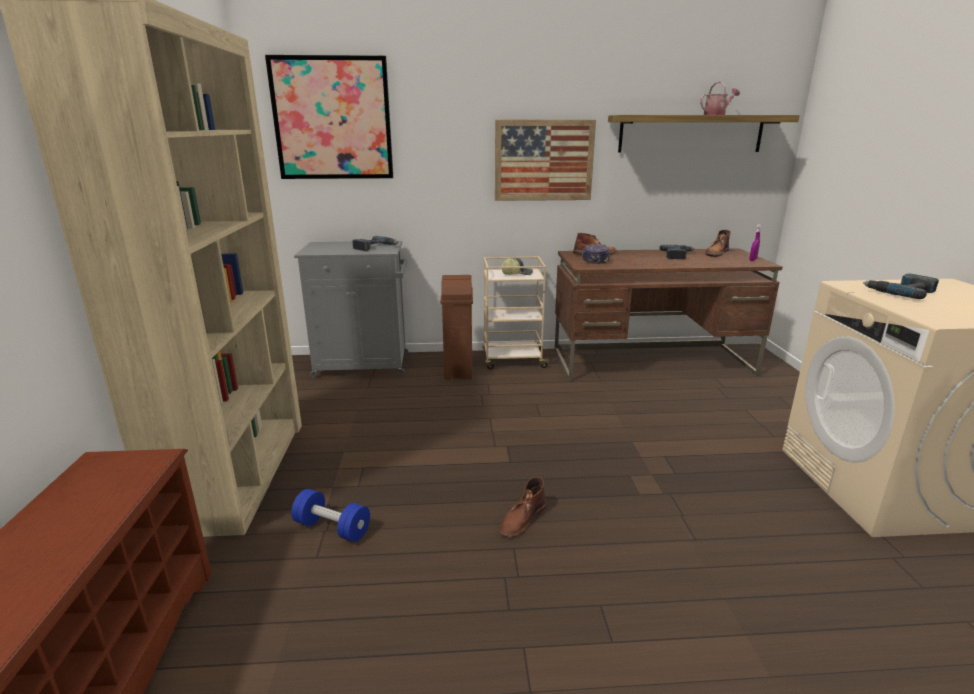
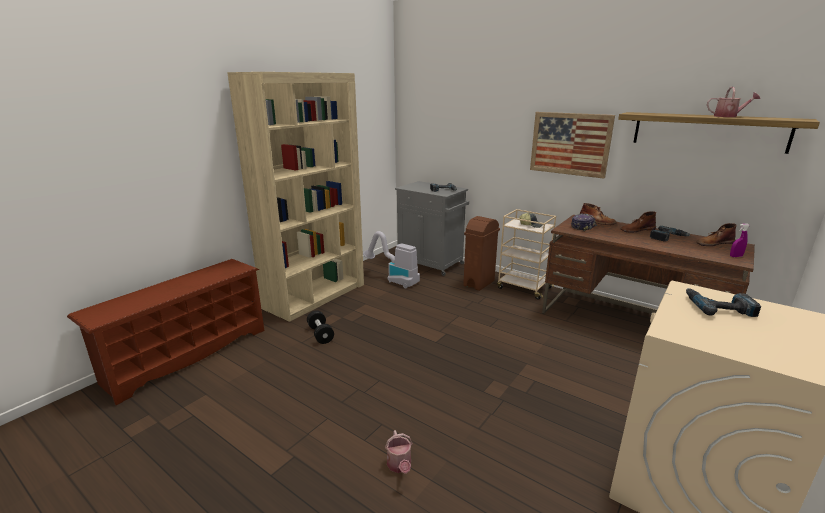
camera: 40 degrees right, 0 degrees up
picture [265,55,393,179] -> none
blue dumbbell [291,489,370,542] -> black dumbbell [307,310,334,344]
brown boot [499,477,547,538] -> brown boot moved to [621,211,656,232]
none -> vacuum cleaner [363,231,420,288]
none -> watering can [385,430,413,474]

